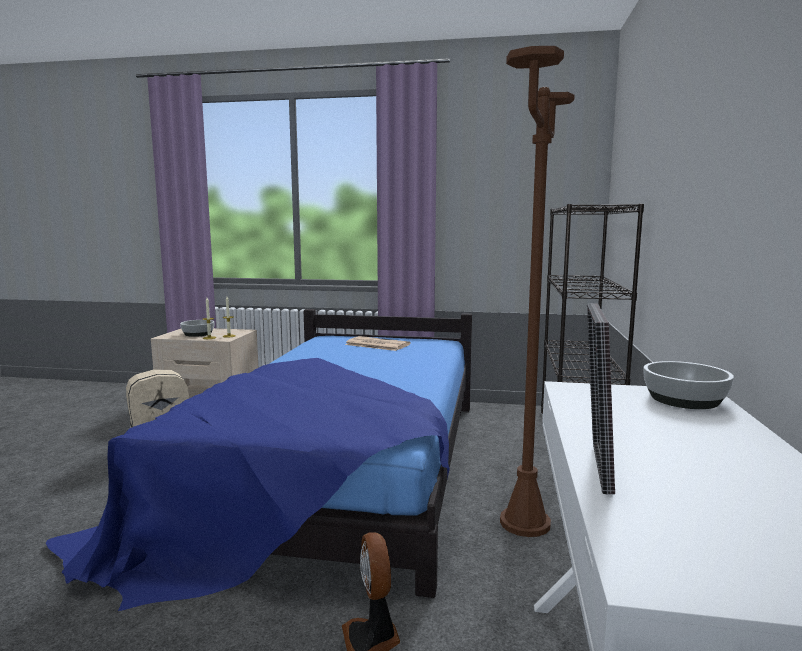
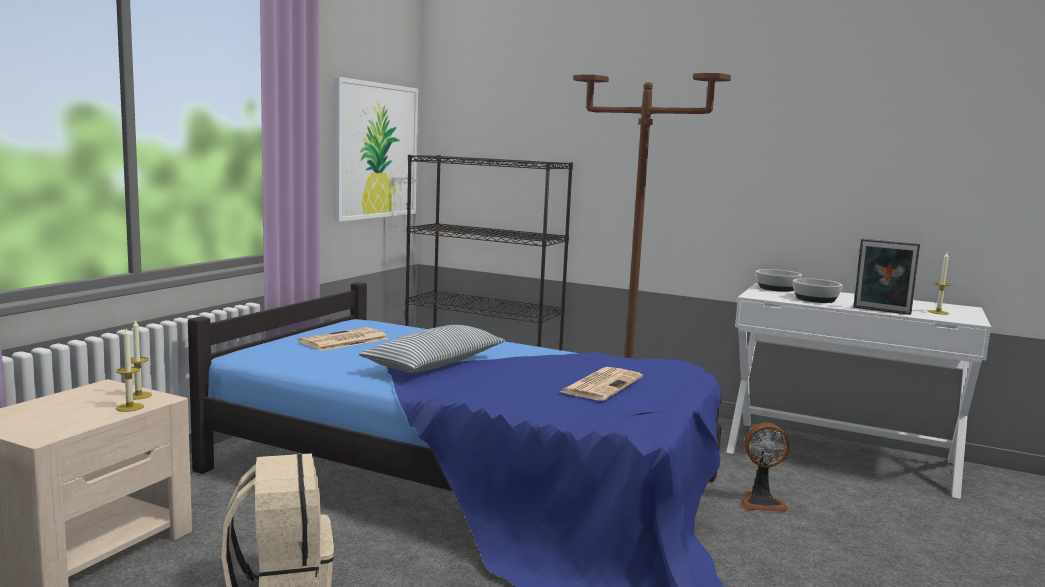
camera: 75 degrees left, 0 degrees up
bowl [180,320,215,337] -> bowl moved to [793,278,843,303]
none -> picture [333,77,418,222]
none -> pillow [359,325,505,373]
none -> newspaper [560,367,643,401]
none -> candle [928,253,952,315]

